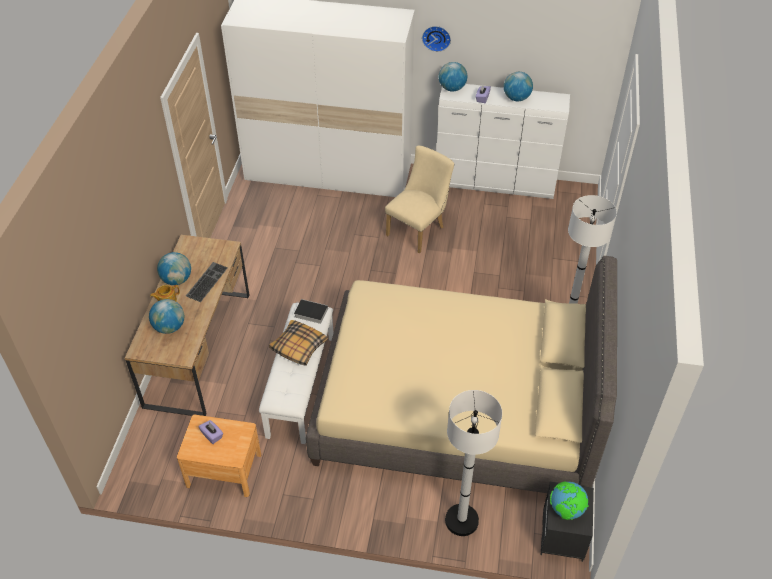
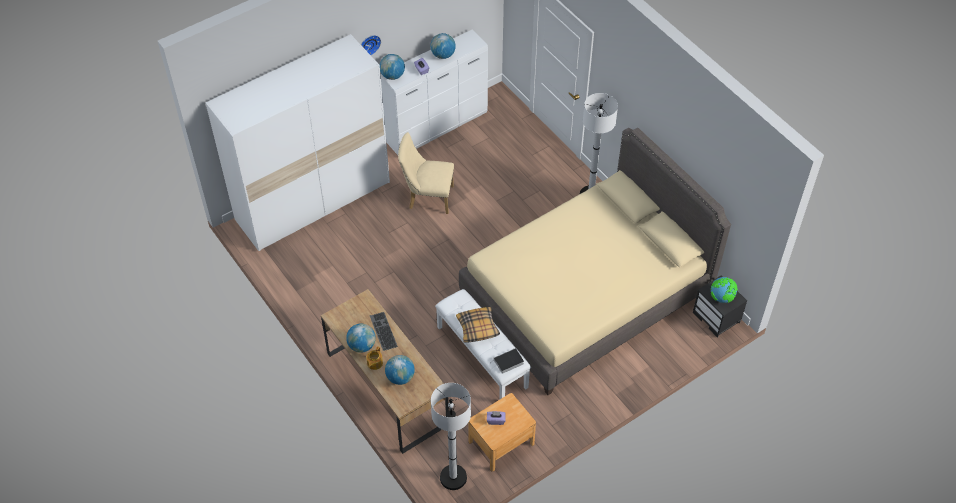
camera: 45 degrees left, 5 degrees up
book [294,299,328,324] -> book moved to [490,348,524,374]
beige chair [385,146,454,254] -> beige chair turned 75 degrees counterclockwise [398,132,454,214]
white floor lamp [445,390,502,536] -> white floor lamp moved to [431,383,471,490]

